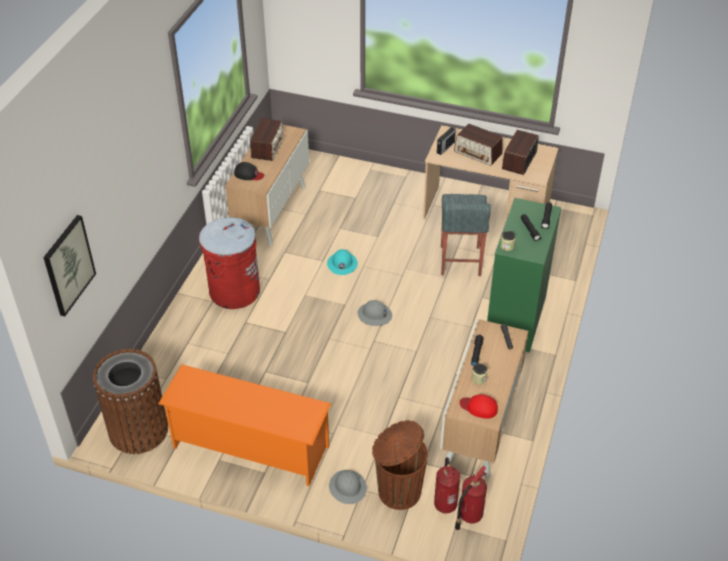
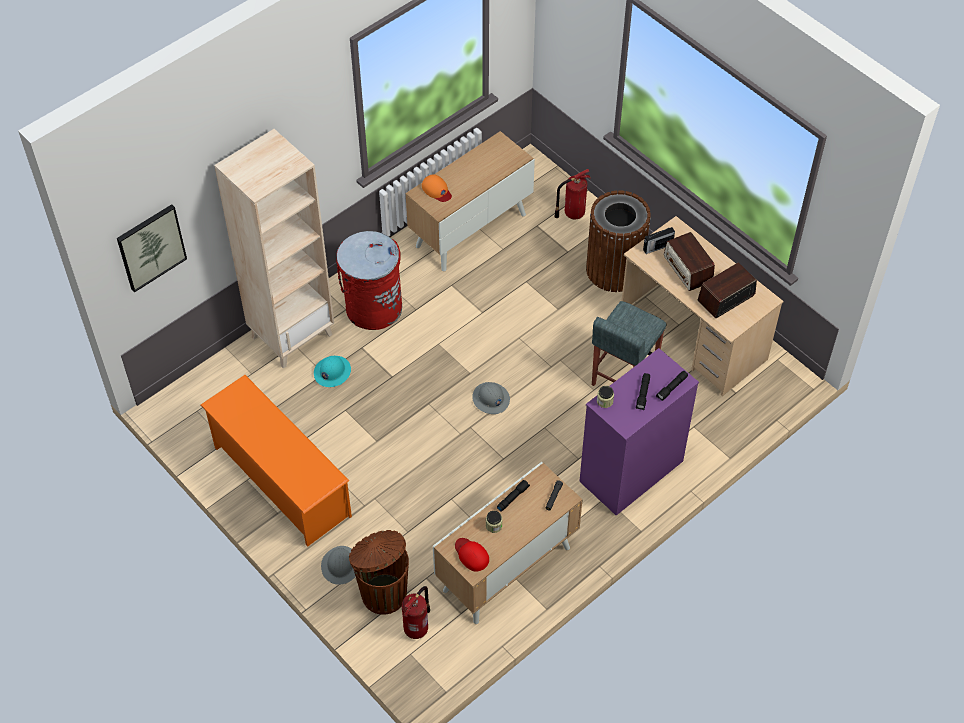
camera: 30 degrees right, 10 degrees up
brown trash can [93,349,168,454] -> brown trash can moved to [586,190,651,292]
black cap [234,162,264,180] -> orange cap [422,174,452,202]
radio [250,118,284,161] -> none
turquoise hard hat [327,249,358,275] -> turquoise hard hat moved to [314,356,351,387]
fire extinguisher [455,466,487,530] -> fire extinguisher moved to [554,169,591,219]
green dresser [487,198,561,353] -> purple dresser [579,348,699,516]
none -> beige bookcase [214,129,334,369]

